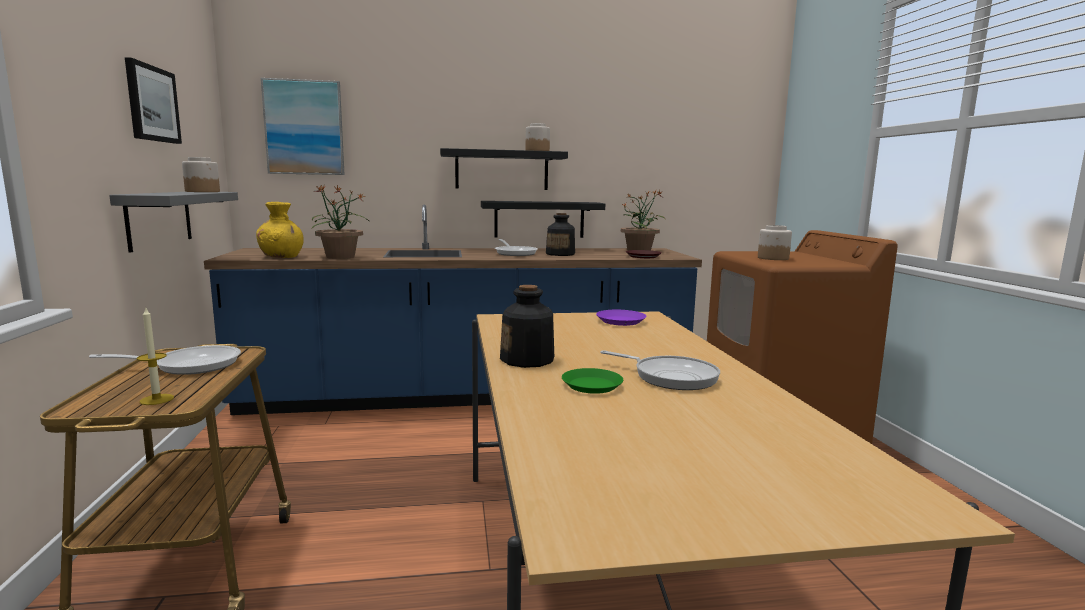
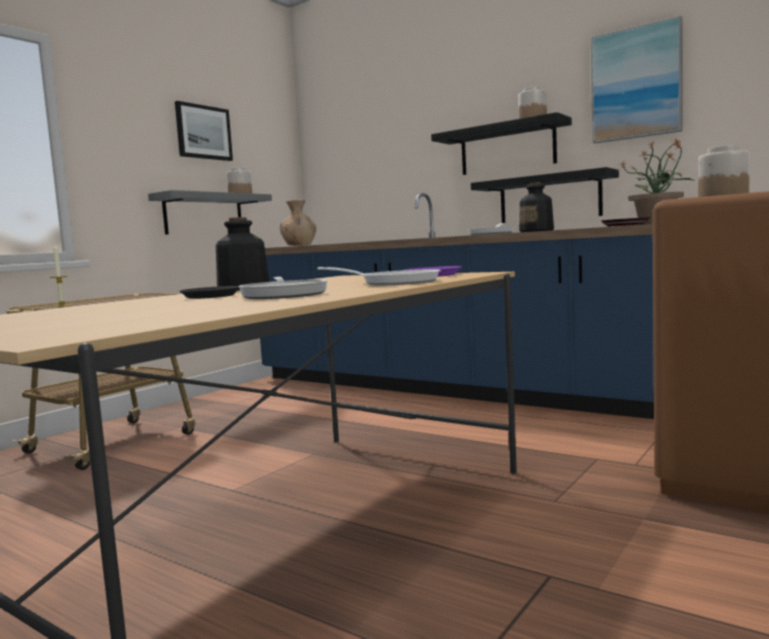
camera: 45 degrees right, 5 degrees down
frying pan [89,345,241,375] -> frying pan moved to [317,267,441,285]
yellow vase [256,202,304,258] -> brown vase [280,199,317,246]
picture [261,78,345,175] -> picture moved to [591,16,683,144]
potted plant [312,185,370,259] -> none
green plate [562,368,623,394] -> black plate [180,286,239,299]

